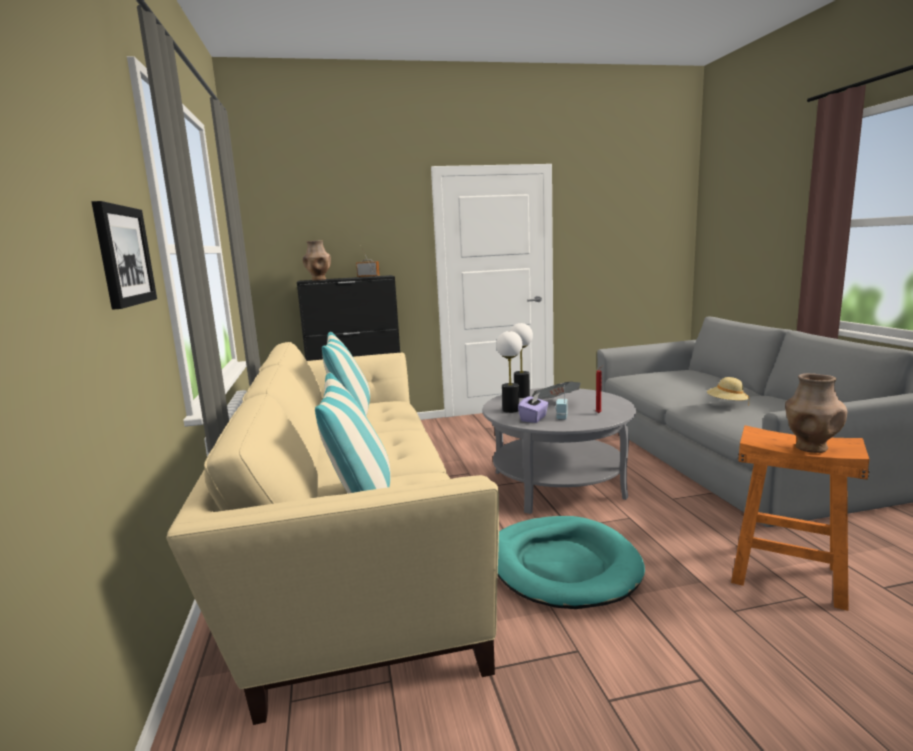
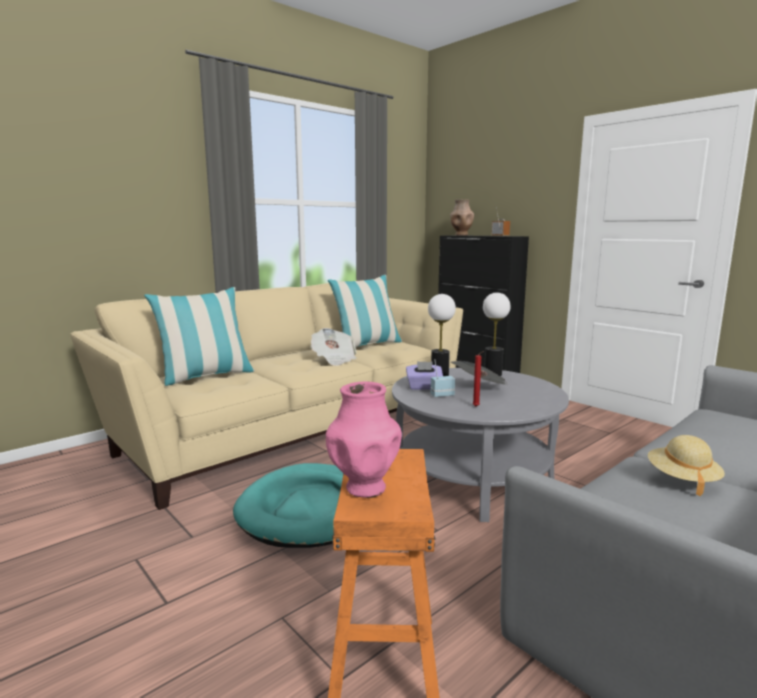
camera: 60 degrees right, 0 degrees up
picture [91,201,157,310] -> none
brown vase [785,373,847,453] -> pink vase [326,382,402,498]
none -> newspaper [311,328,357,366]

